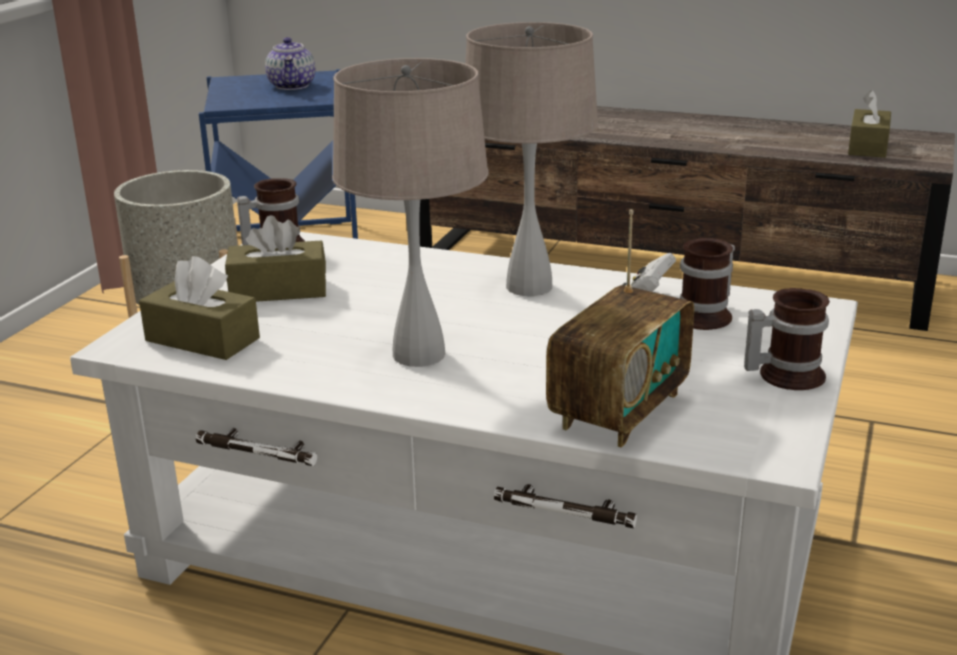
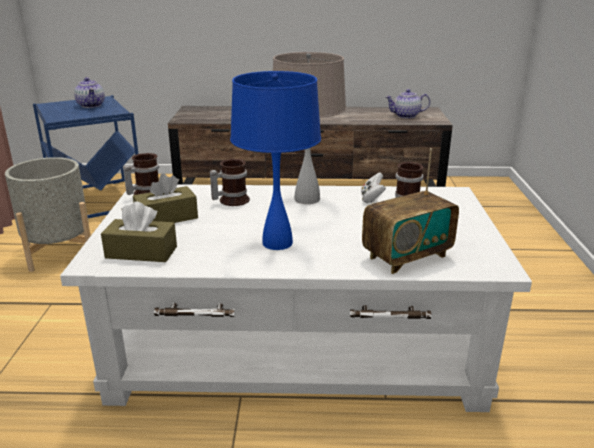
camera: 20 degrees left, 0 degrees up
beige table lamp [332,58,488,367] -> blue table lamp [230,71,321,250]
radio [546,209,694,448] -> radio turned 45 degrees clockwise [362,148,459,274]
mug [744,288,830,390] -> mug moved to [210,159,250,206]
brown tissue box [848,90,891,158] -> teapot [386,89,430,118]

